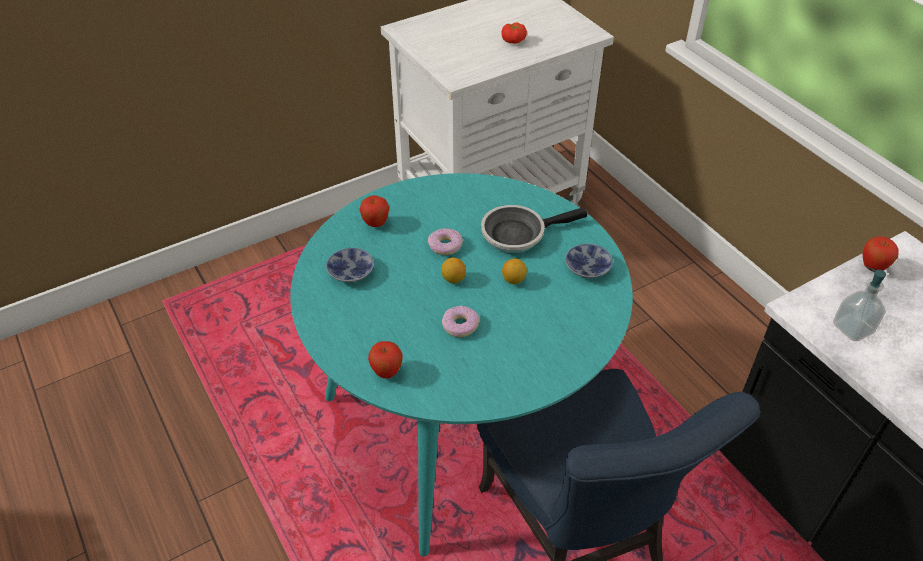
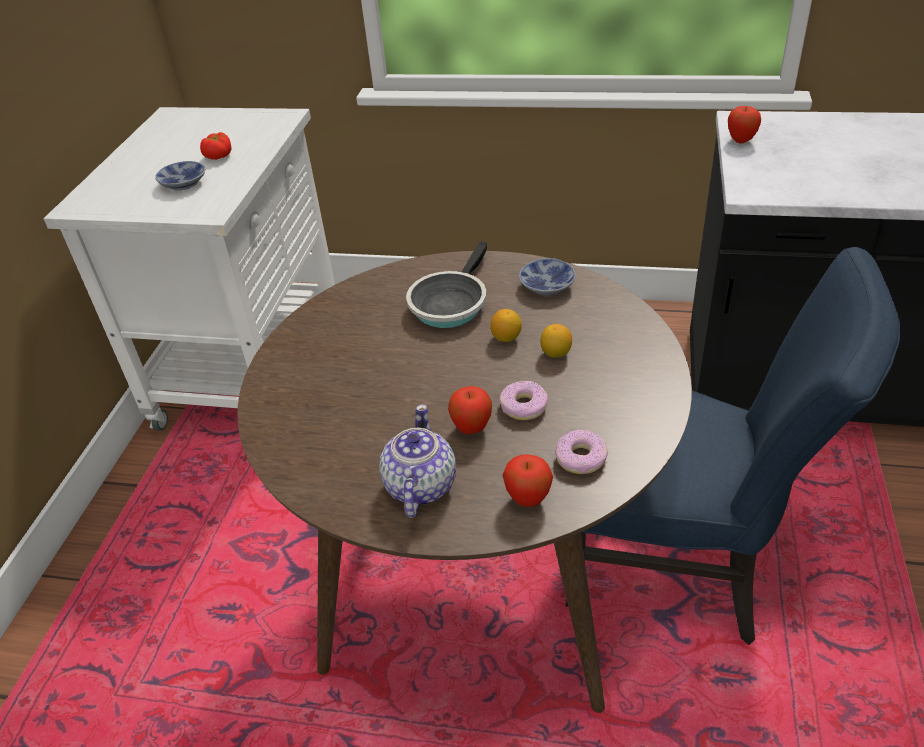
camera: 45 degrees left, 5 degrees down
turquoise dining table [290,173,633,556] -> brown dining table [237,251,692,713]
bowl [326,248,374,282] -> bowl moved to [155,161,205,190]
apple [359,195,389,227] -> apple moved to [448,386,492,434]
donut [428,228,463,255] -> donut moved to [555,430,608,474]
lemon [441,257,466,284] -> lemon moved to [540,324,572,358]
soap dispenser [833,267,886,341] -> none
none -> teapot [379,404,456,518]

